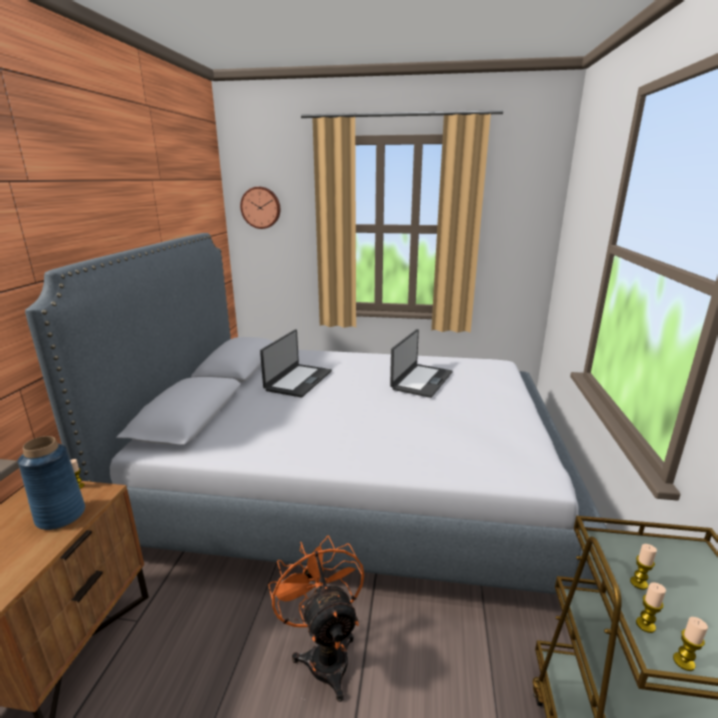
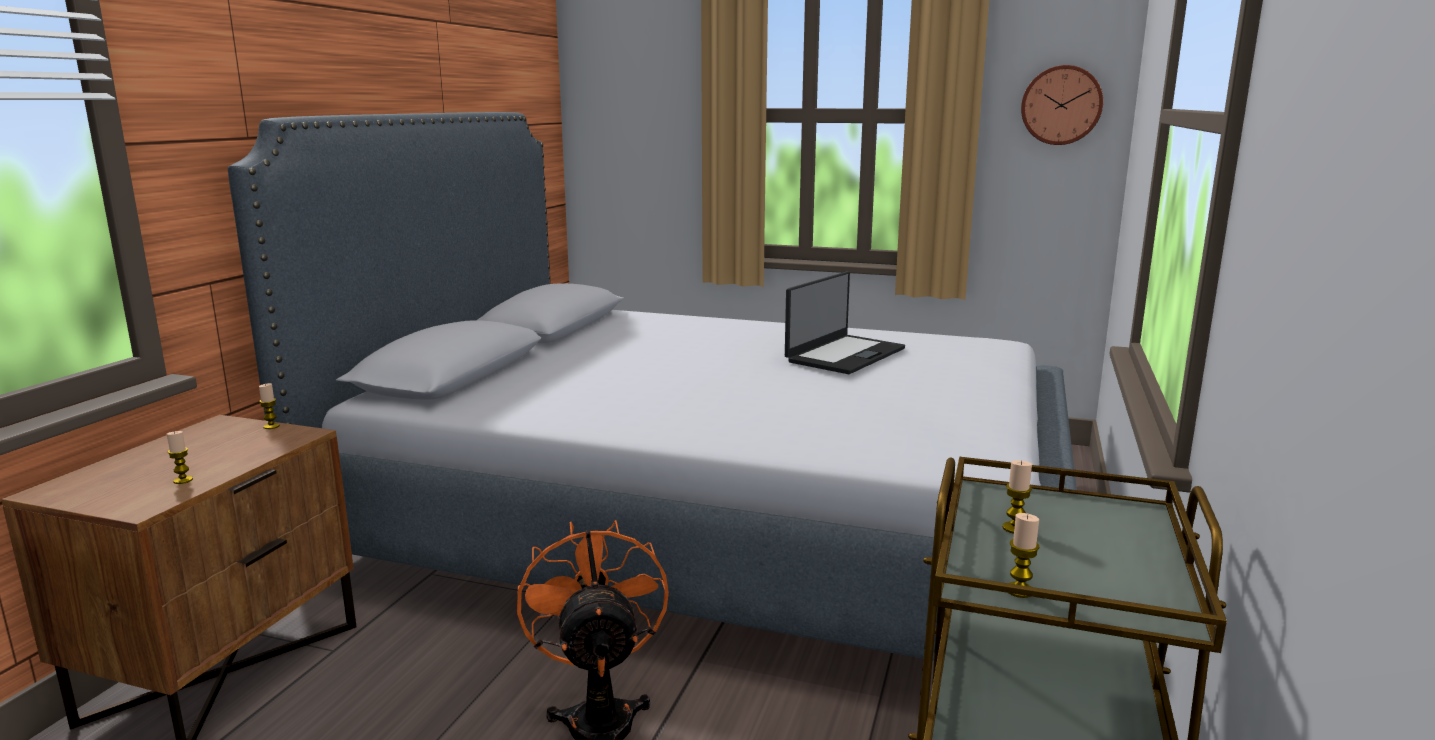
camera: 10 degrees right, 5 degrees down
blue vase [18,436,85,530] -> none
wall clock [240,187,280,229] -> wall clock moved to [1021,65,1103,145]
laptop [260,329,332,398] -> none
candle [636,583,666,633] -> candle moved to [167,431,193,484]

